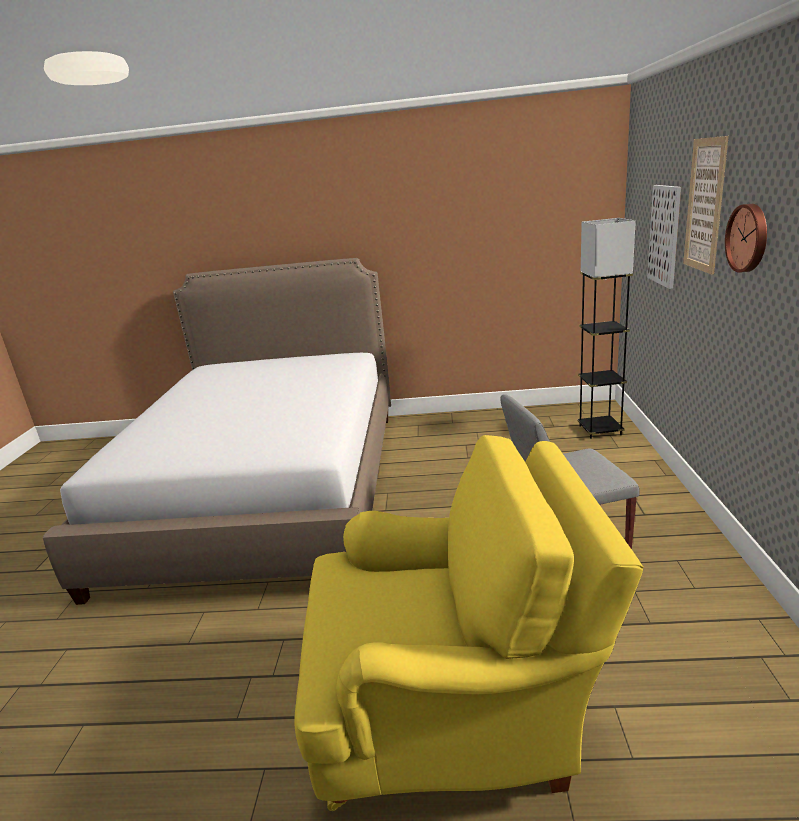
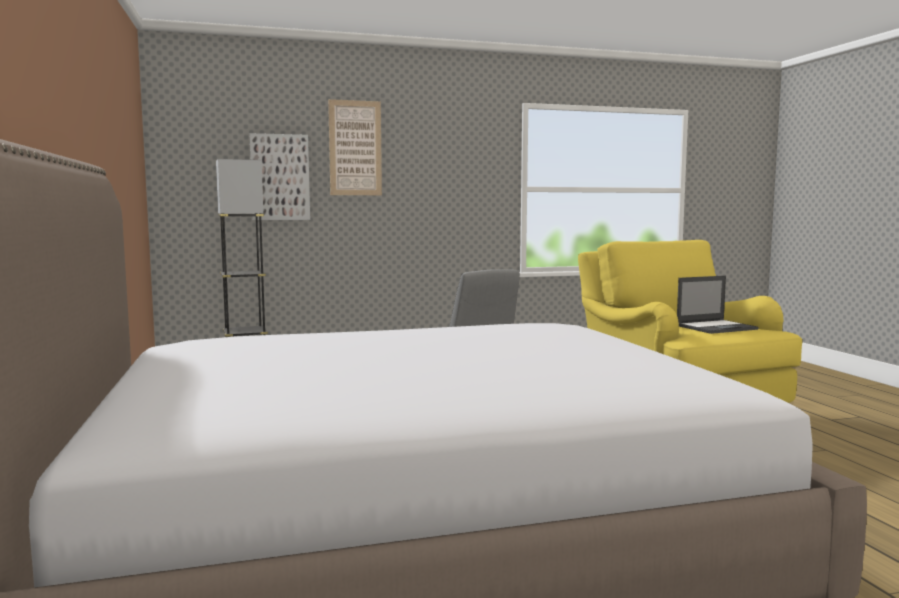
camera: 110 degrees left, 15 degrees down
wall clock [725,204,767,273] -> none
none -> laptop [677,276,759,334]

